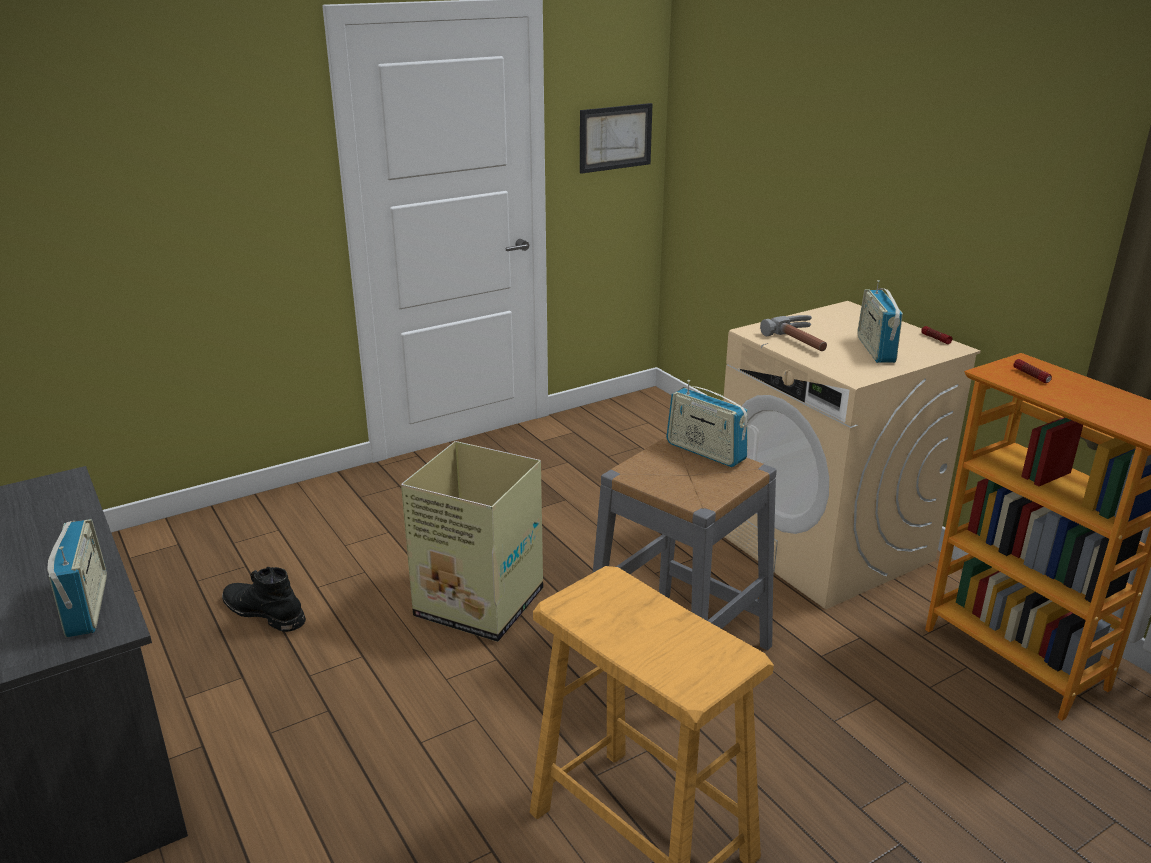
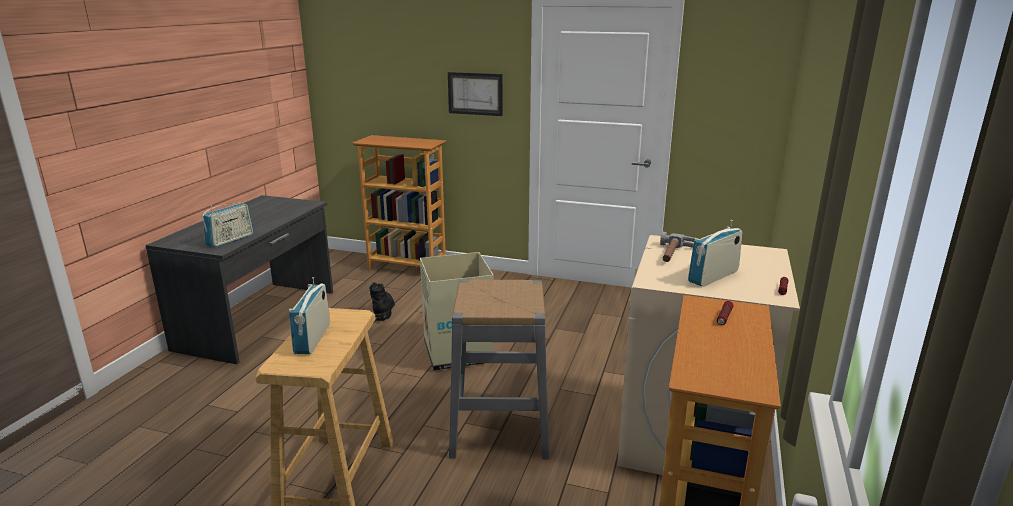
camera: 50 degrees right, 5 degrees down
picture [580,103,652,174] -> picture moved to [448,72,503,116]
radio [666,380,748,467] -> radio moved to [289,277,330,354]
none -> bookcase [352,135,447,271]

